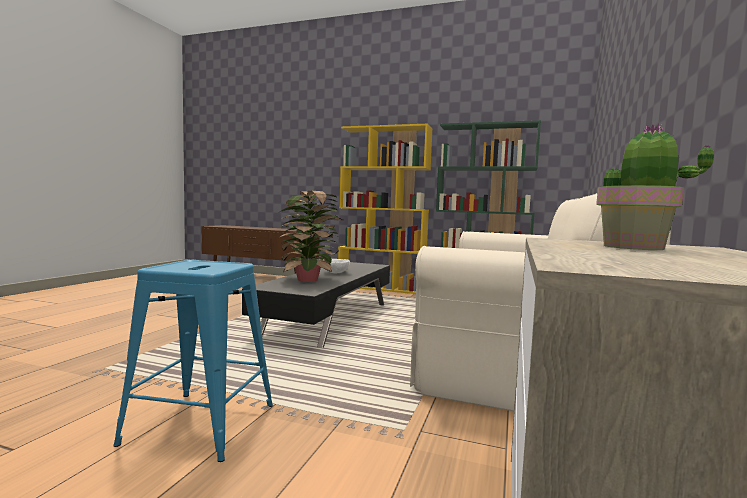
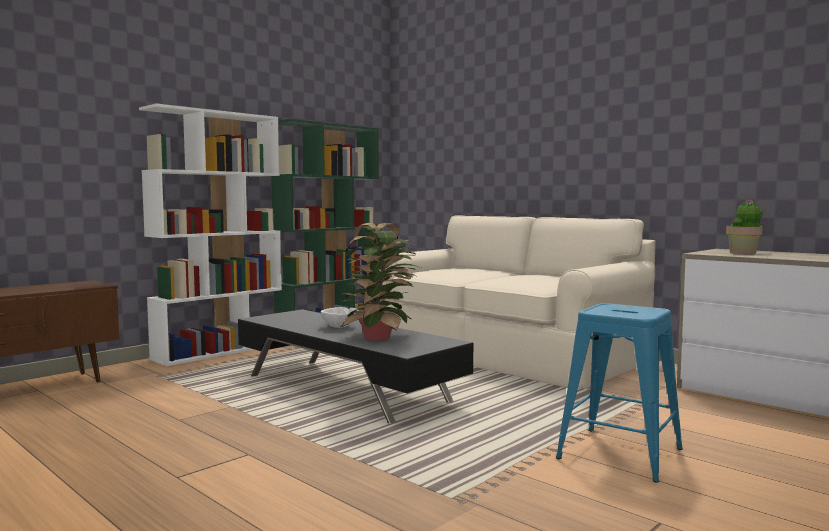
camera: 65 degrees left, 0 degrees up
yellow bookcase [338,124,433,294] -> white bookcase [139,104,282,366]

